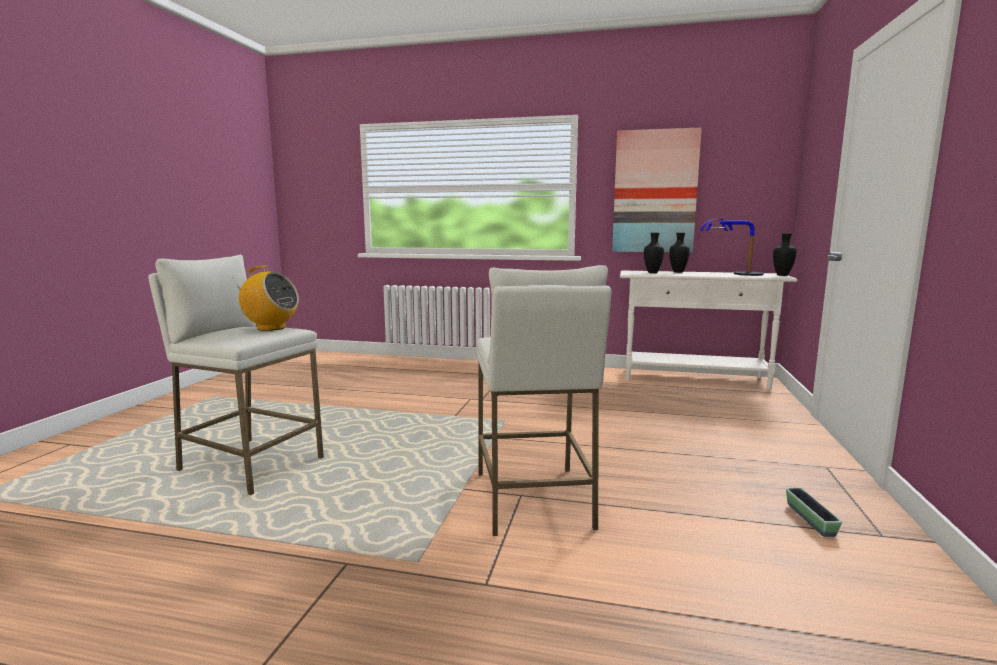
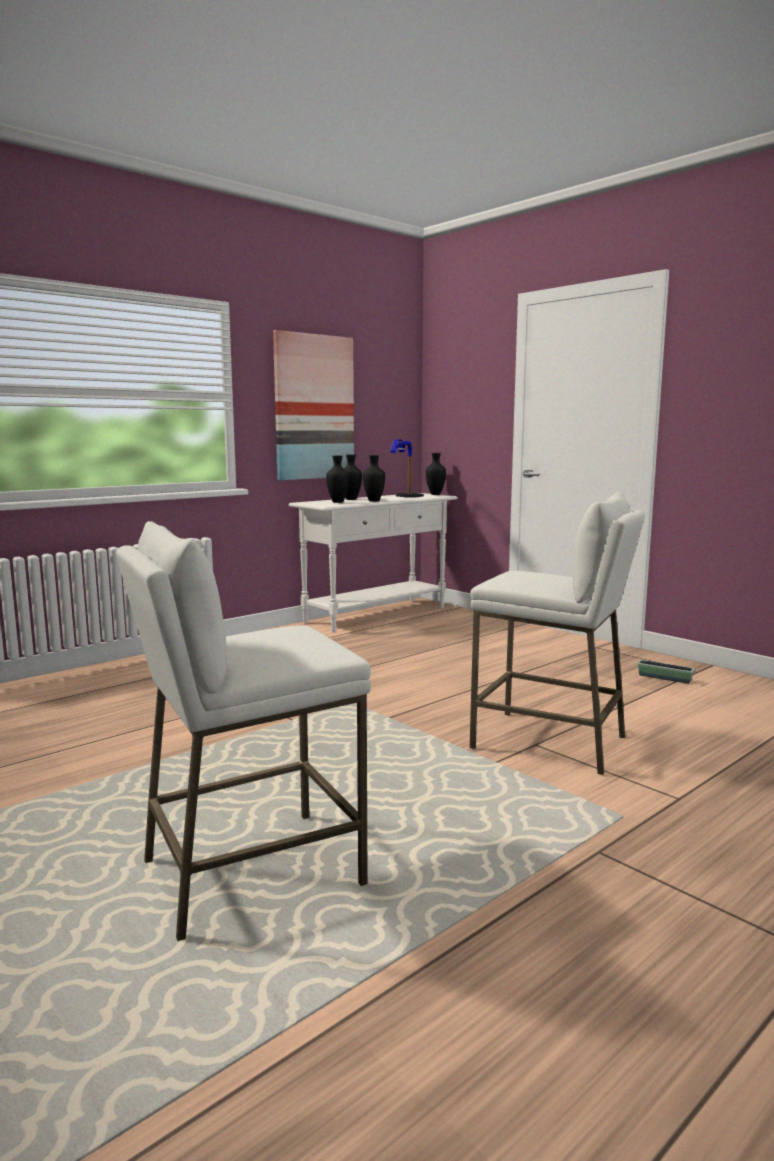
camera: 55 degrees left, 0 degrees up
radio [232,265,299,331] -> none
none -> black vase [363,455,385,502]

